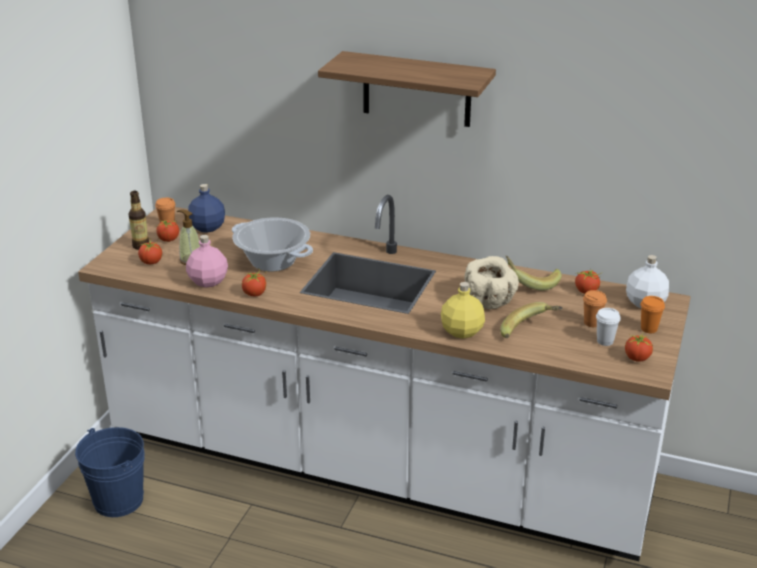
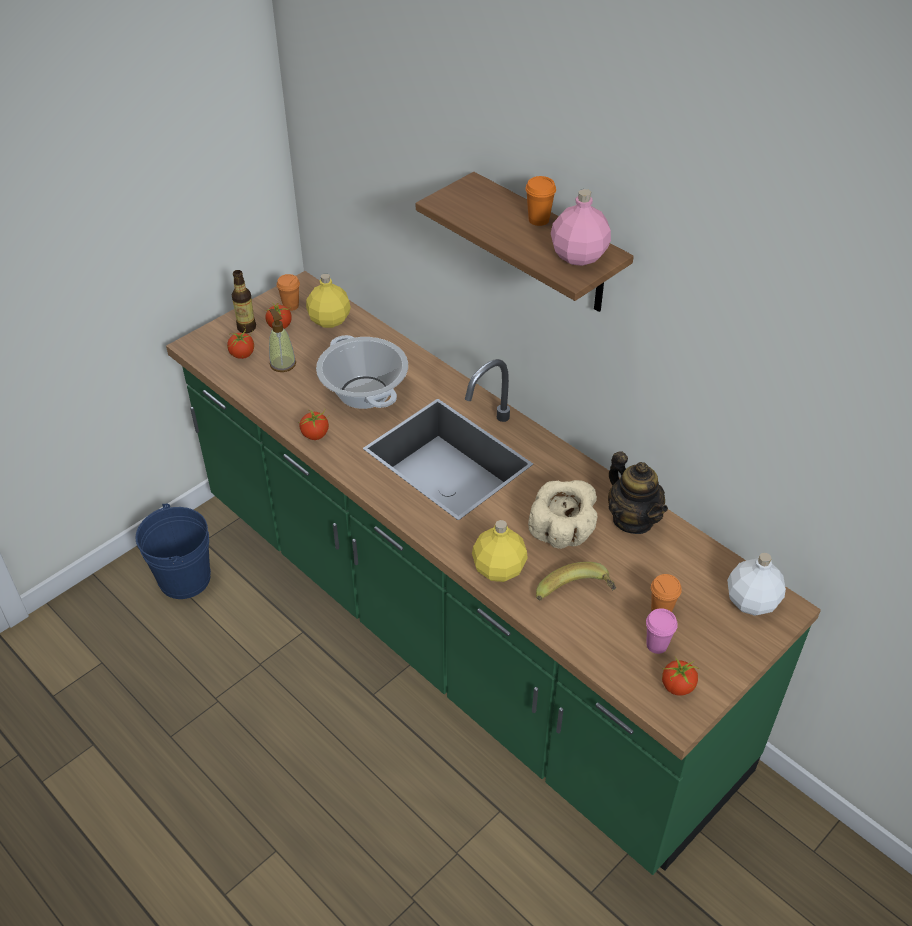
camera: 25 degrees right, 15 degrees up
white counter [78,195,691,561] -> green counter [166,271,821,875]
pink bottle [186,235,228,288] -> pink bottle moved to [551,189,611,266]
blue bottle [188,184,225,233] -> yellow bottle [306,273,351,328]
banana [506,256,562,290] -> teapot [608,451,668,534]
tomato [575,269,601,294] -> none
white cup [596,308,621,346] -> pink cup [646,608,678,654]
orange cup [641,296,665,333] -> orange cup moved to [525,176,556,226]

